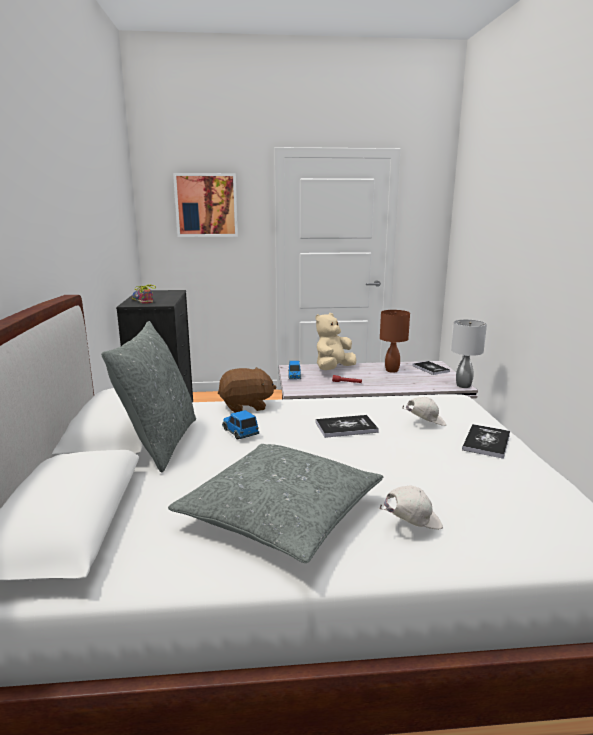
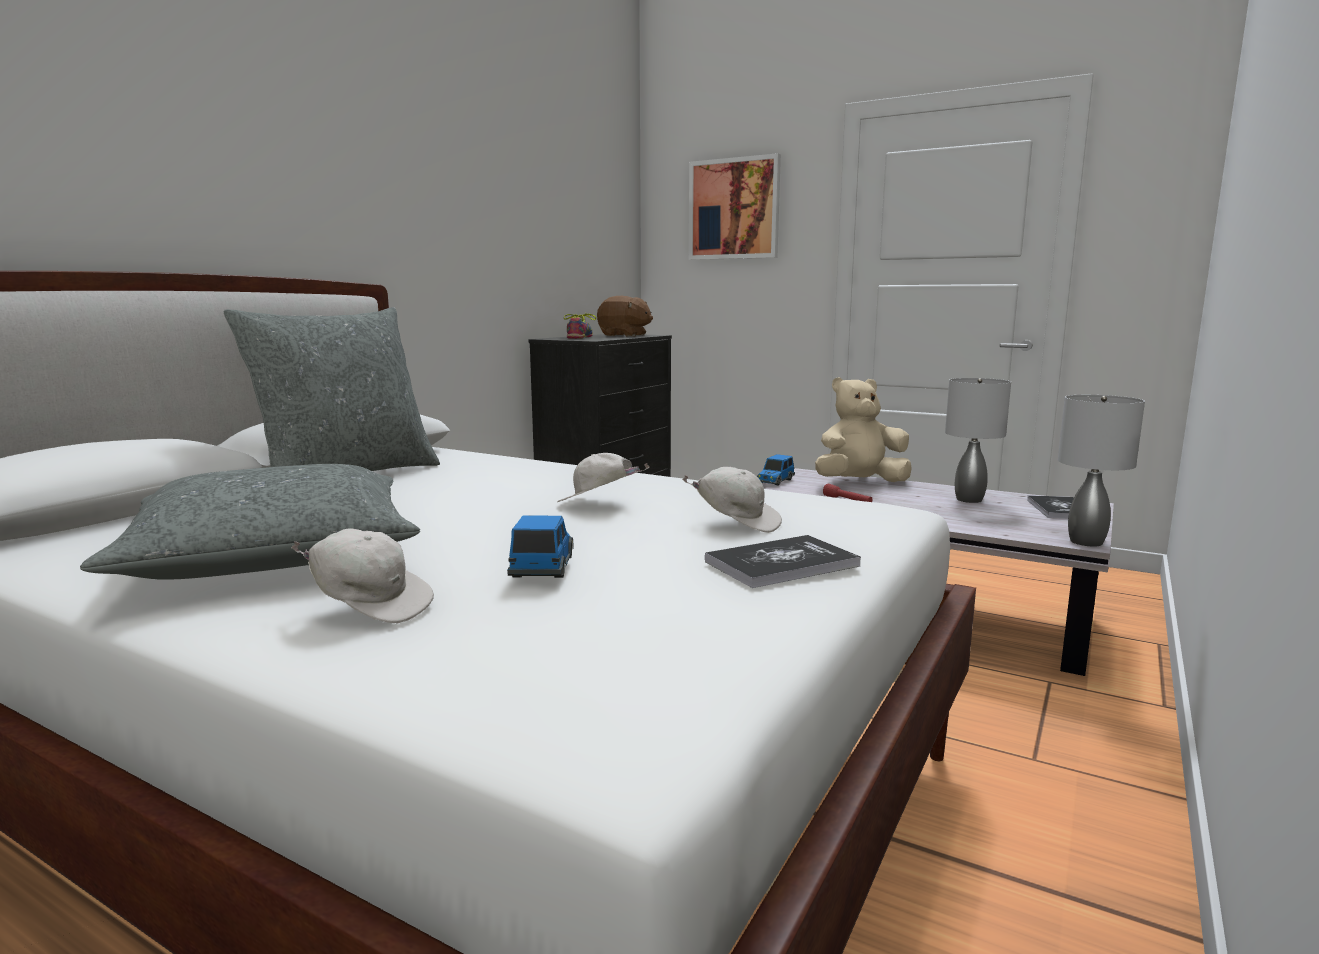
camera: 35 degrees right, 5 degrees down
brown plush toy [218,367,276,413] -> brown plush toy moved to [597,296,653,337]
toy car [222,410,259,439] -> toy car moved to [507,516,574,578]
book [316,415,379,438] -> white cap [557,453,649,502]
brown table lamp [380,310,410,373] -> grey table lamp [945,378,1011,503]

